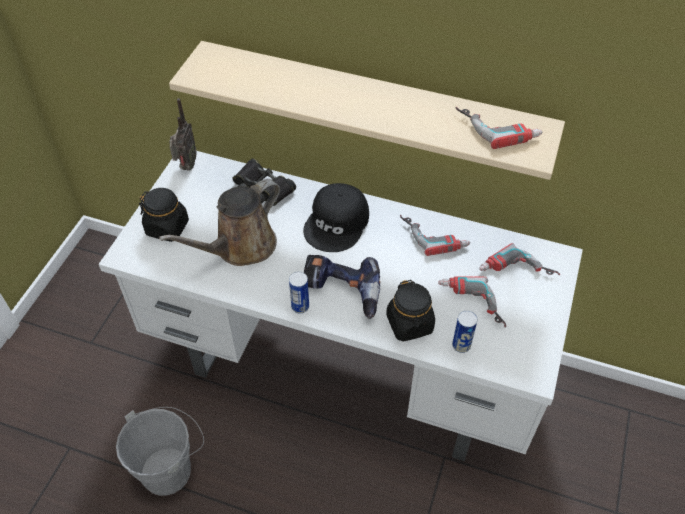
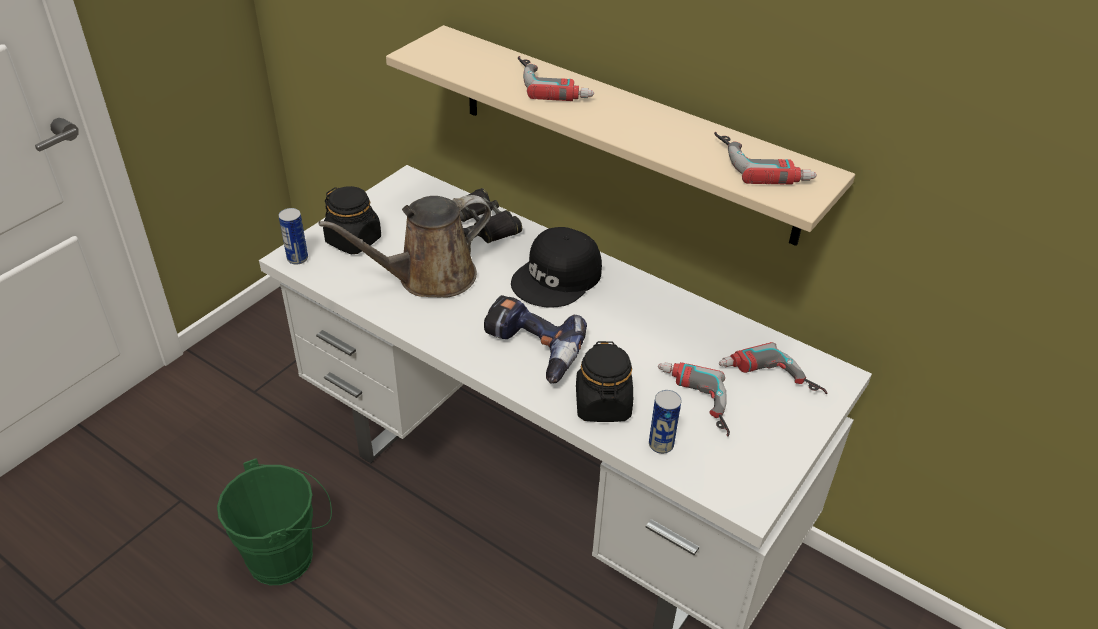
camera: 15 degrees right, 10 degrees down
grey bucket [116,407,204,496] -> green bucket [217,459,332,585]
radio [169,98,197,171] -> none
can [289,272,309,314] -> can moved to [278,208,308,265]
power drill [400,215,470,256] -> power drill moved to [518,56,594,101]

